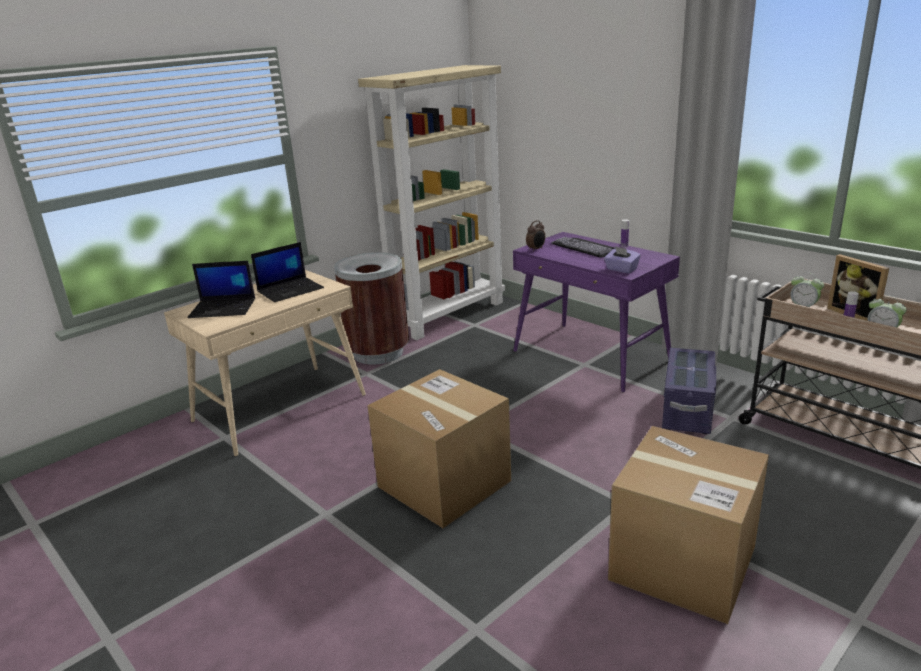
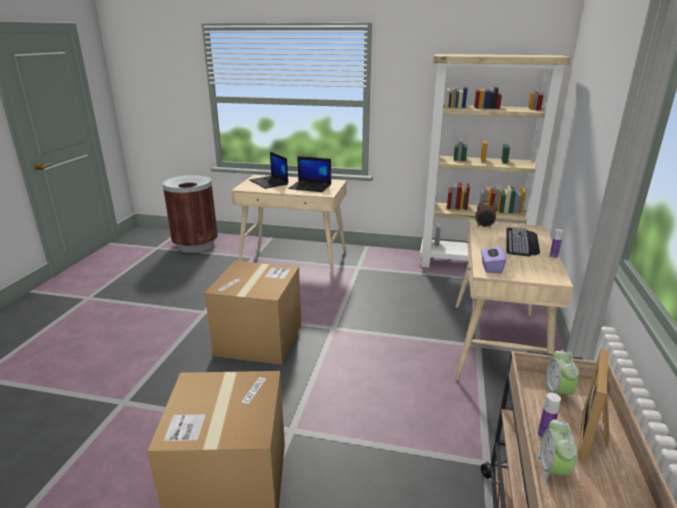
camera: 55 degrees right, 0 degrees up
brown trash can [334,252,409,364] -> brown trash can moved to [163,175,218,253]
purple desk [513,232,680,393] -> beige desk [455,221,573,380]
purple storage box [662,348,716,434] -> none

